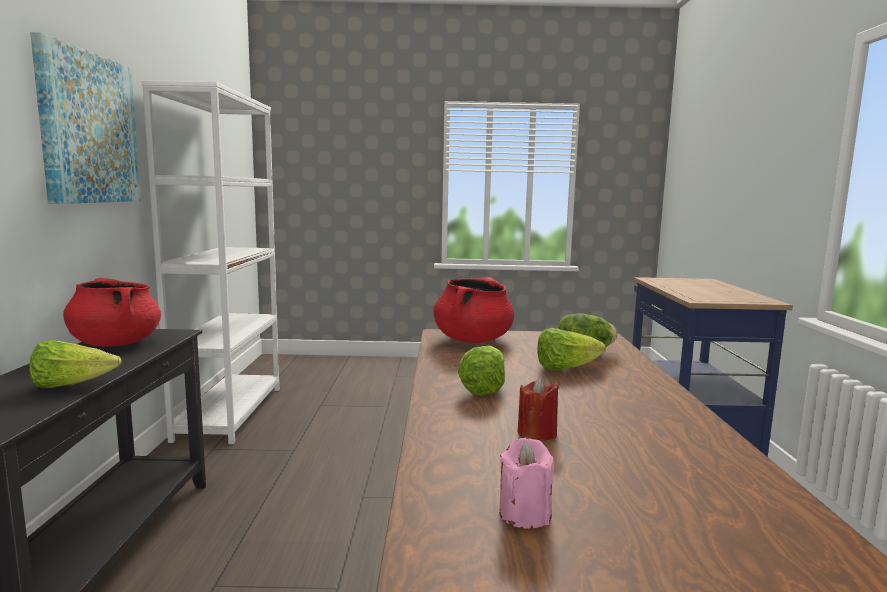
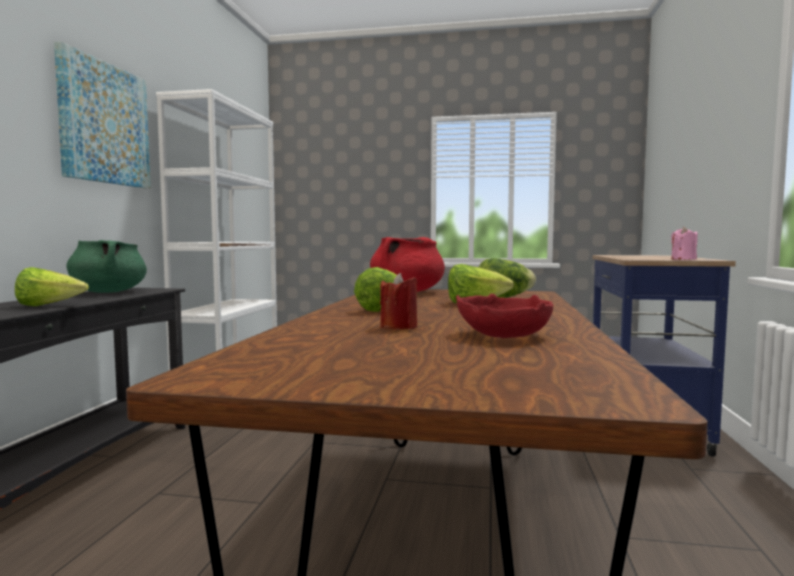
camera: 10 degrees right, 5 degrees down
red cooking pot [63,278,161,347] -> green cooking pot [66,240,147,293]
pink candle [499,437,554,529] -> pink candle moved to [671,227,698,260]
none -> red bowl [456,294,553,338]

